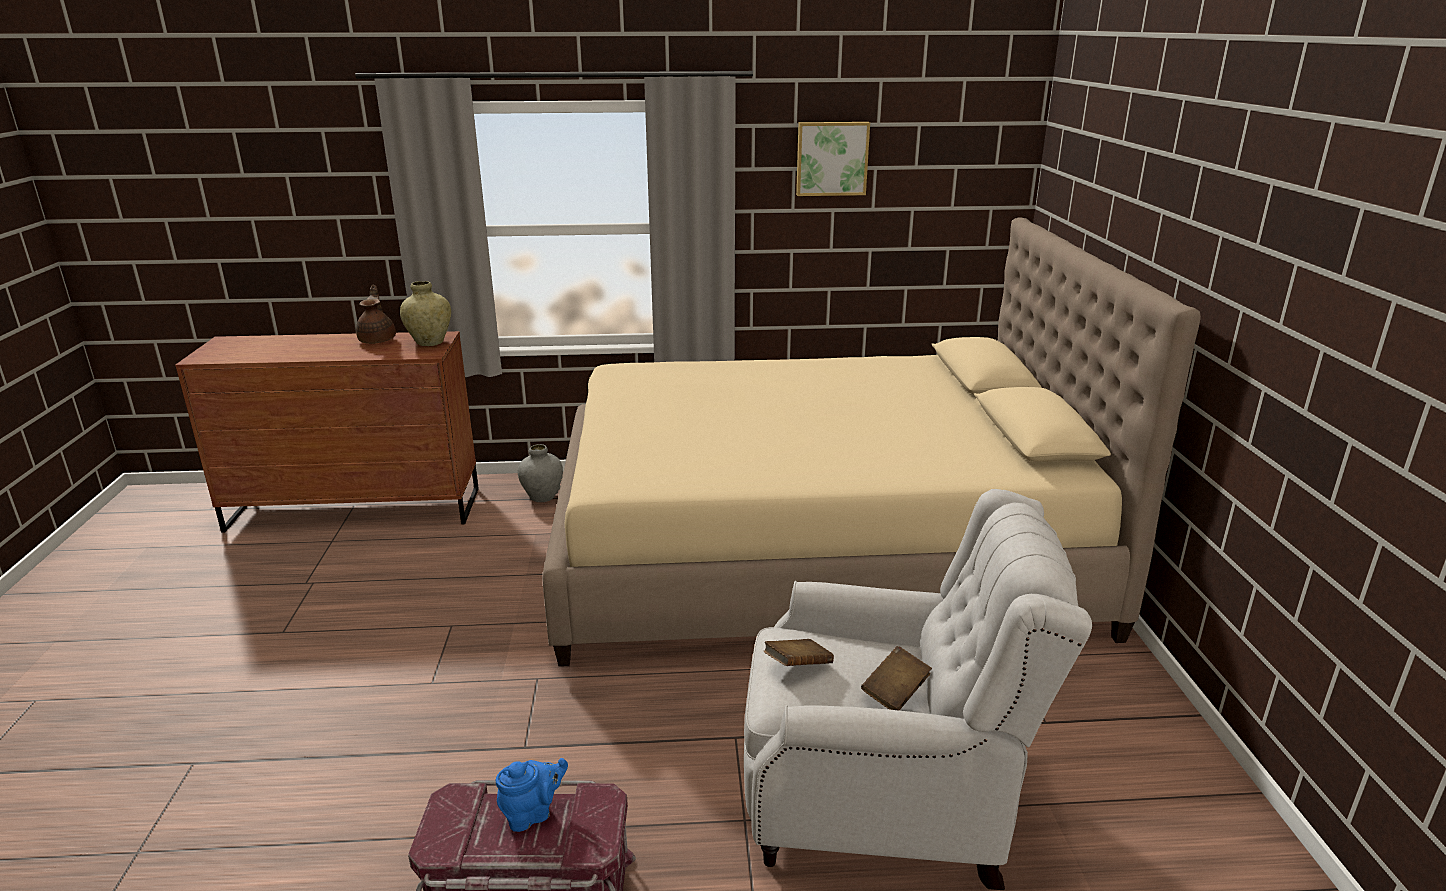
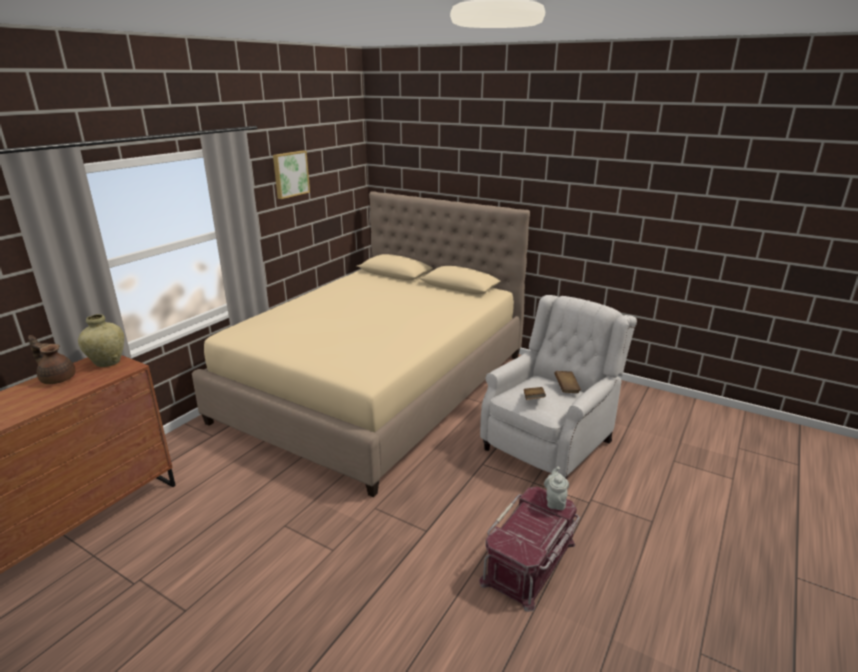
camera: 55 degrees left, 0 degrees up
blue teapot [496,758,568,832] -> none
grey vase [518,444,563,502] -> none
none -> grey teapot [544,467,569,510]

